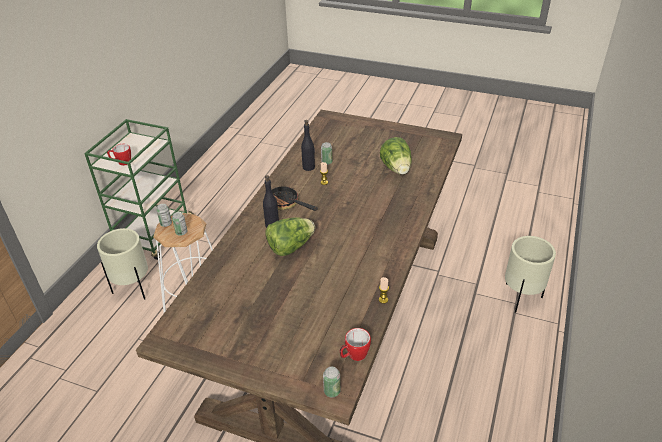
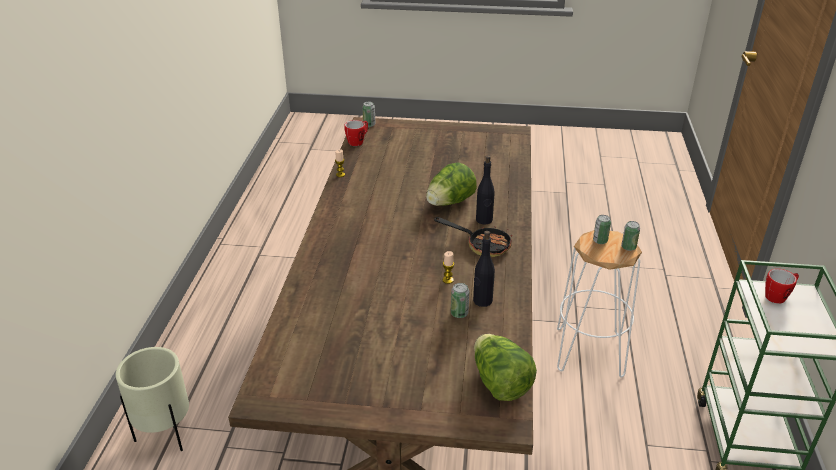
camera: 165 degrees right, 5 degrees down
beige planter [97,228,148,300] -> none
lettuce [380,137,412,175] -> lettuce moved to [474,334,537,401]

